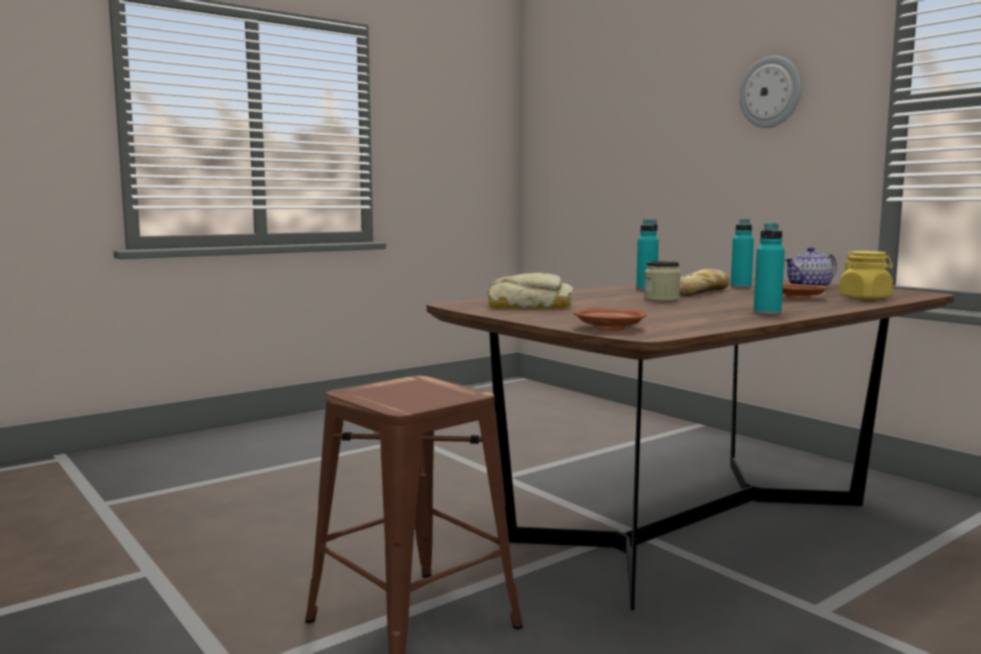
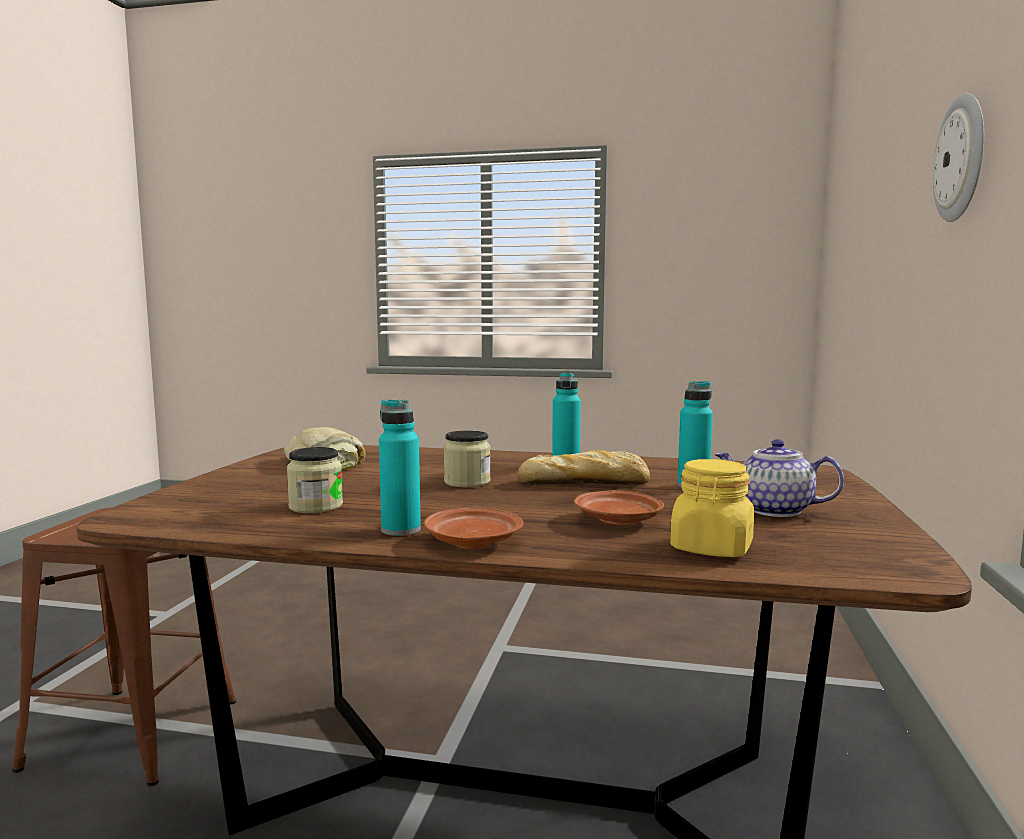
camera: 50 degrees right, 0 degrees up
brown plate [573,308,647,330] -> brown plate moved to [423,508,524,549]
none -> jar [287,447,343,513]

